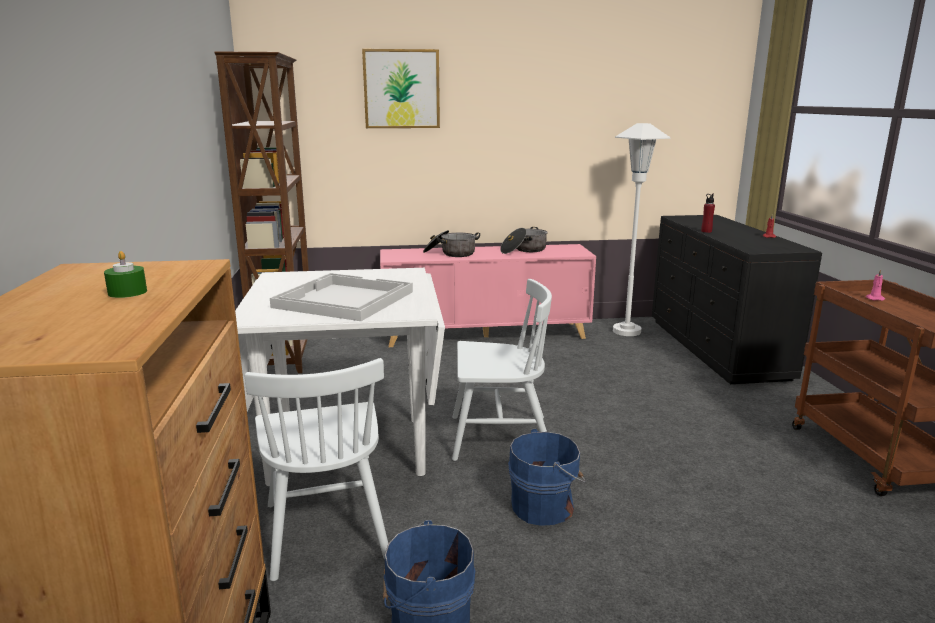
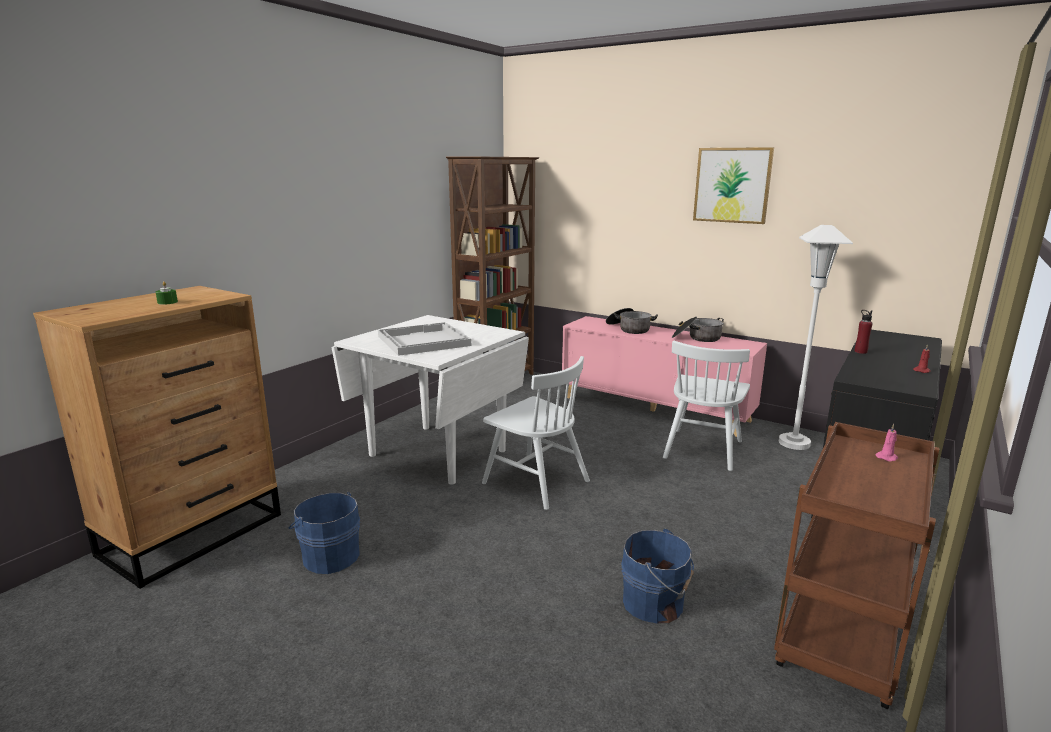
camera: 40 degrees right, 0 degrees up
white chair [245,358,388,581] -> white chair moved to [663,341,750,471]
picture [362,49,440,128] -> picture moved to [693,147,774,224]
blue bucket [508,429,585,526] -> blue bucket moved to [621,529,694,623]

